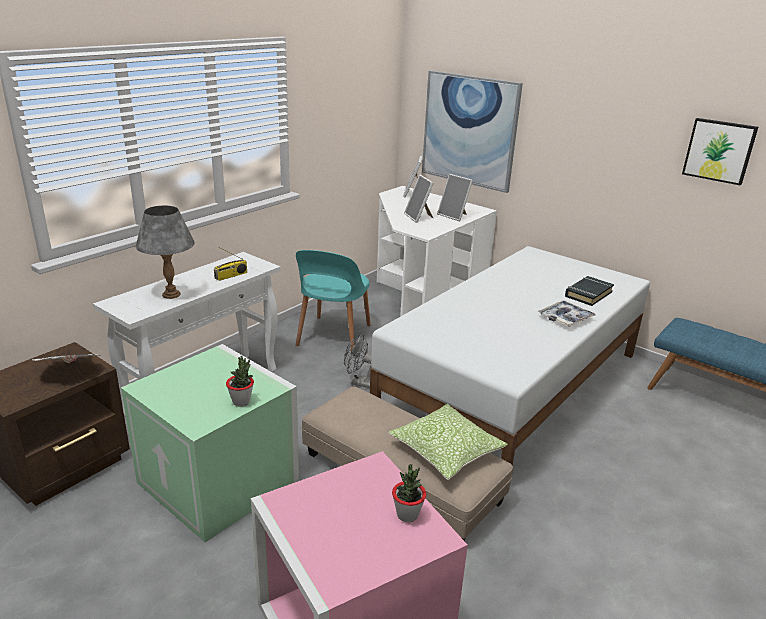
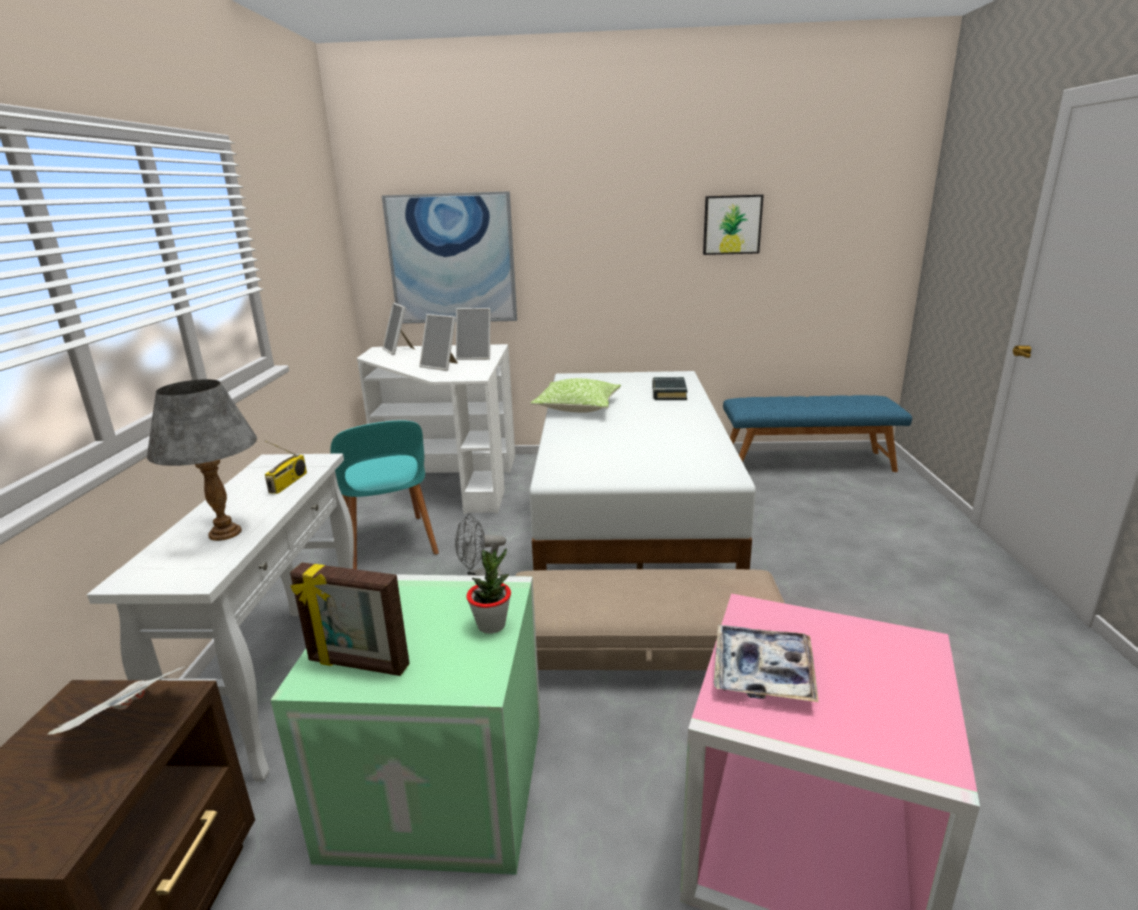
camera: 35 degrees left, 5 degrees down
pillow [388,404,508,480] -> pillow moved to [530,378,621,413]
potted plant [392,464,426,522] -> none
tray [538,300,596,327] -> tray moved to [714,625,819,702]
none -> picture frame [290,562,410,676]

